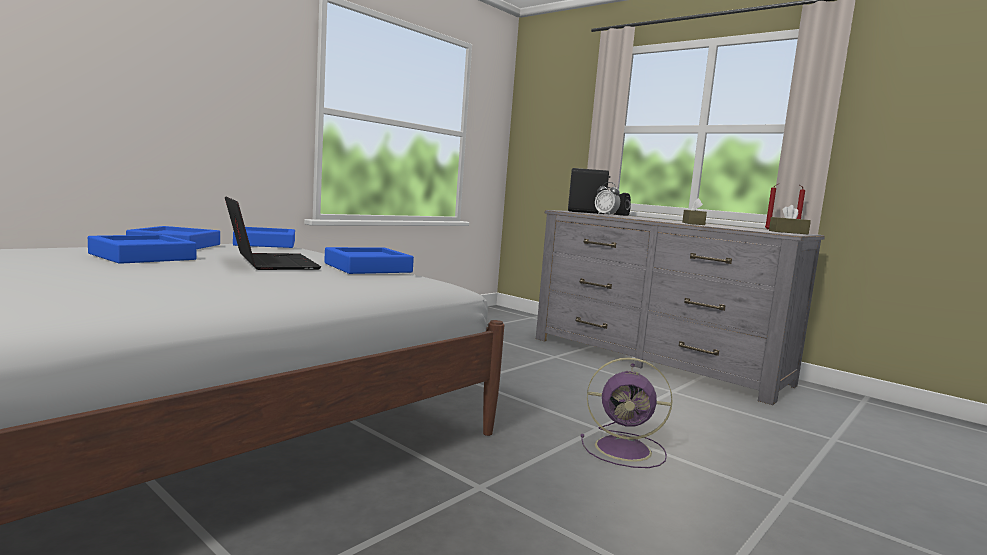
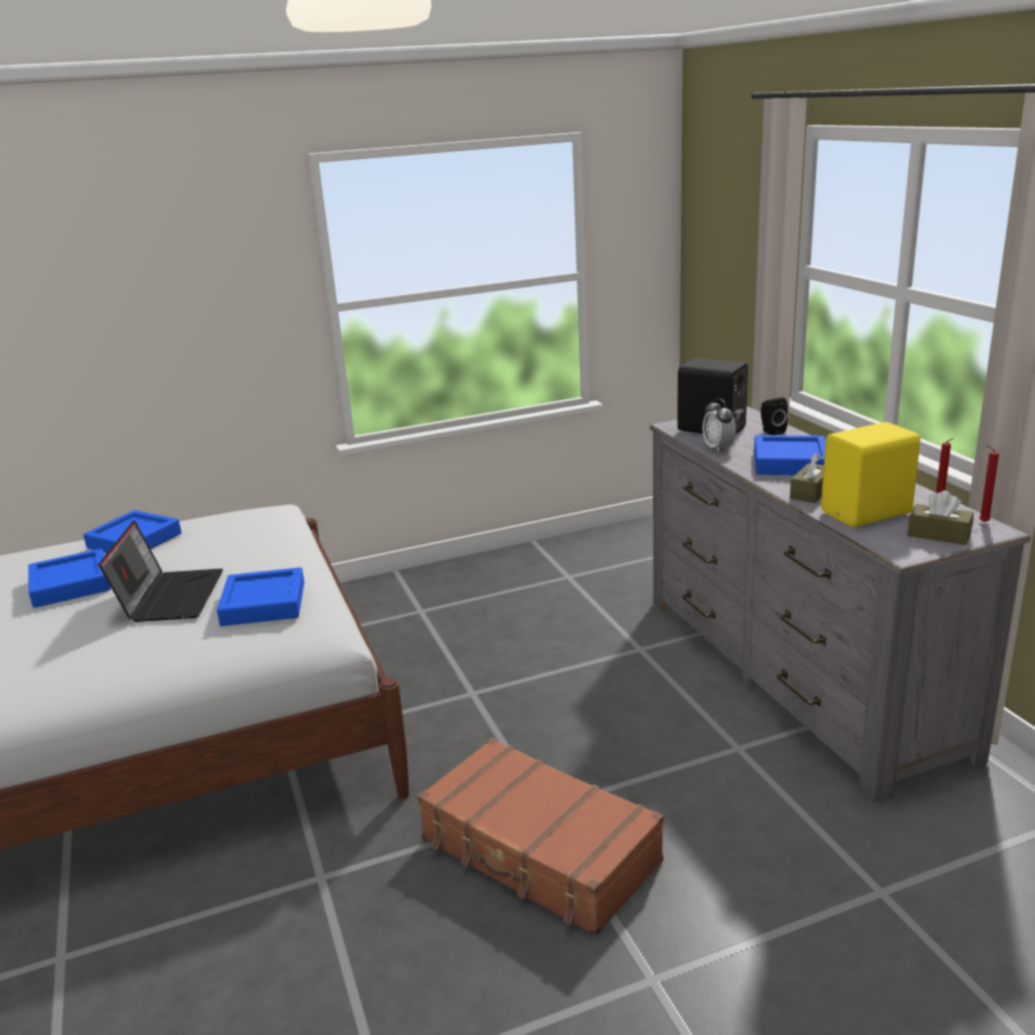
camera: 30 degrees right, 15 degrees up
blue tray [233,227,295,248] -> blue tray moved to [754,435,826,475]
purple fan [581,358,673,468] -> brown suitcase [417,738,664,936]
none -> yellow speaker [821,422,920,527]

